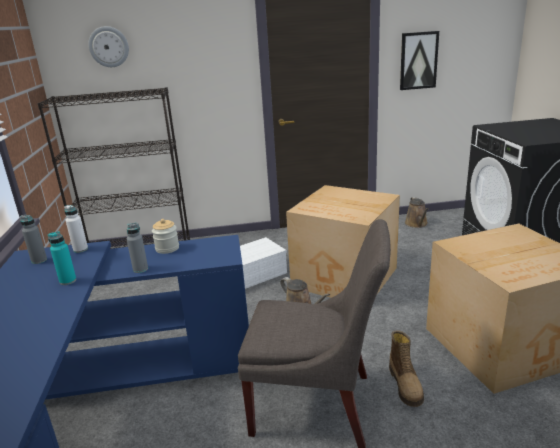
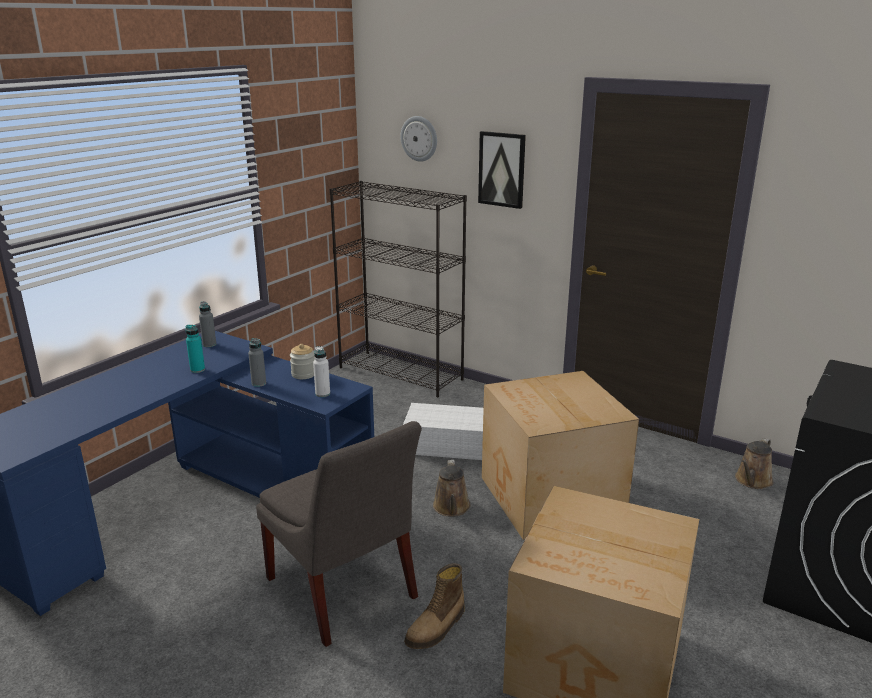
camera: 40 degrees right, 0 degrees up
white bottle [64,205,88,253] -> white bottle moved to [313,346,330,397]
picture [400,31,439,90] -> picture moved to [478,131,526,209]

